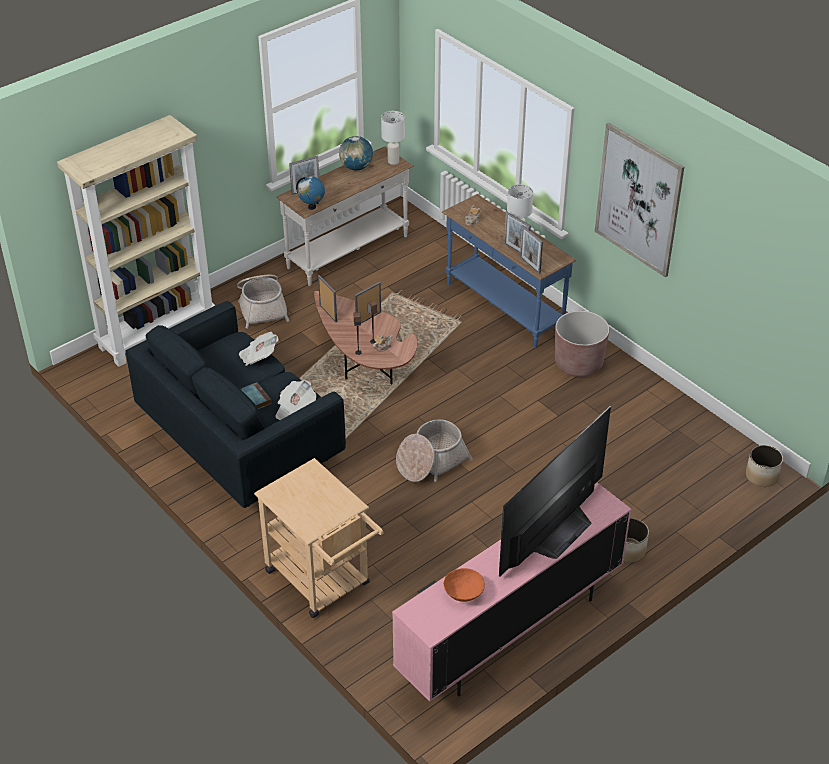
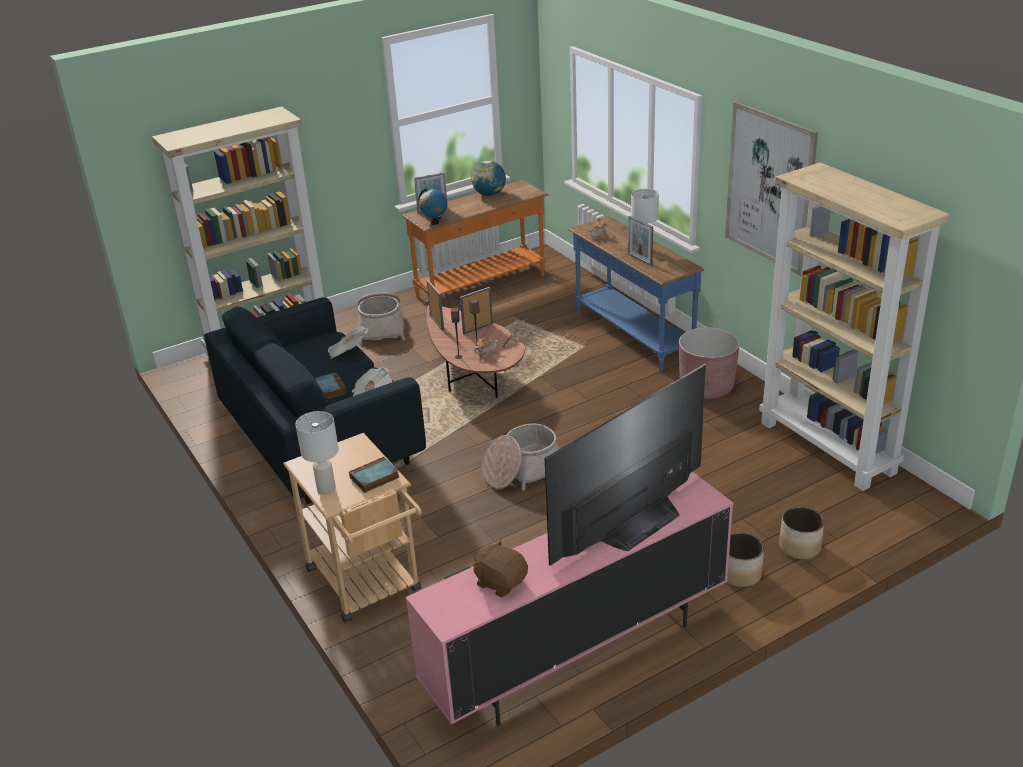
camera: 10 degrees right, 10 degrees down
white console table [276,146,414,286] -> orange console table [402,180,548,298]
white table lamp [381,111,405,165] -> white table lamp moved to [295,411,339,495]
orange bowl [444,568,485,602] -> brown plush toy [473,540,528,597]
picture frame [520,225,543,274] -> none
planter [746,445,783,487] -> planter moved to [779,507,824,559]
none -> book [349,457,400,493]
none -> beige bookcase [759,162,950,491]

